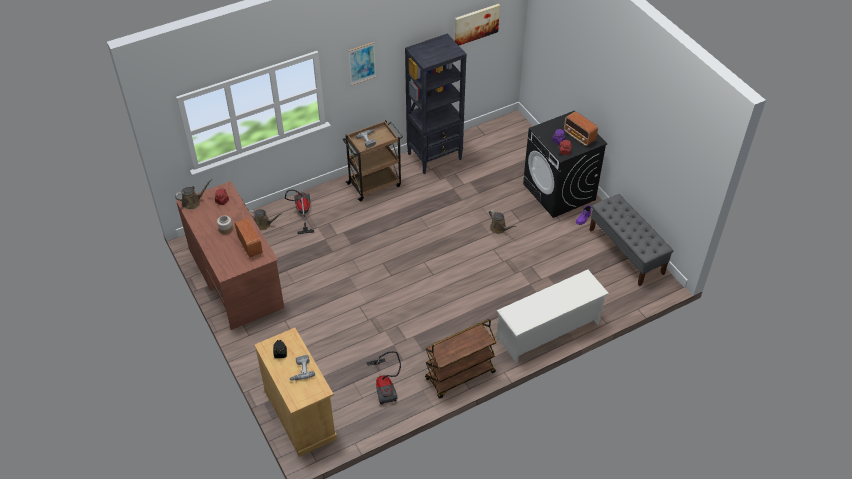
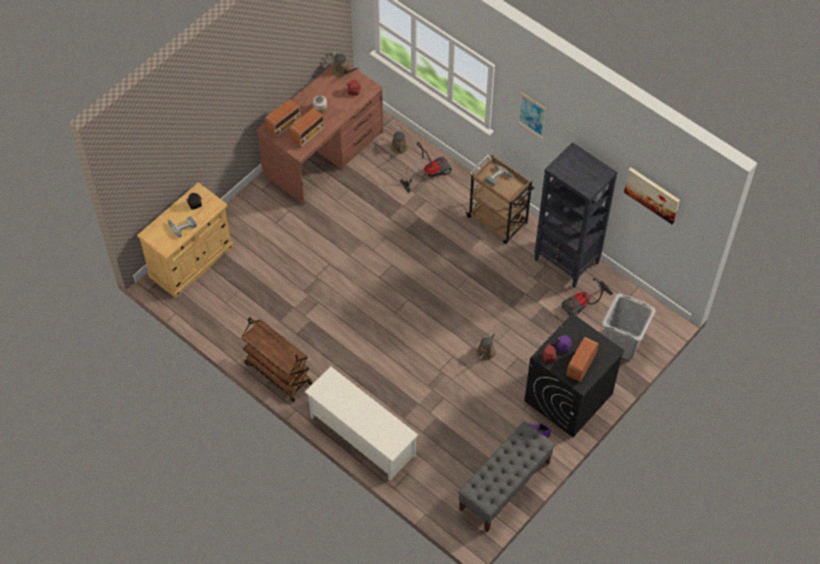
camera: 70 degrees right, 10 degrees up
vacuum cleaner [367,351,401,405] -> vacuum cleaner moved to [561,278,613,316]
none -> radio [265,99,301,137]
none -> grey laundry basket [602,294,656,360]

